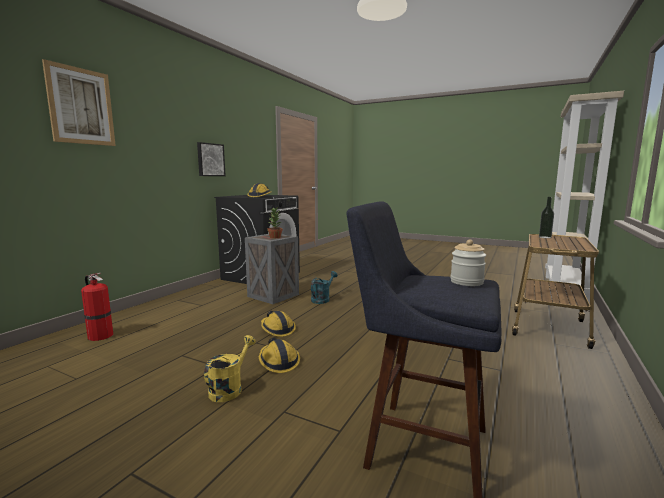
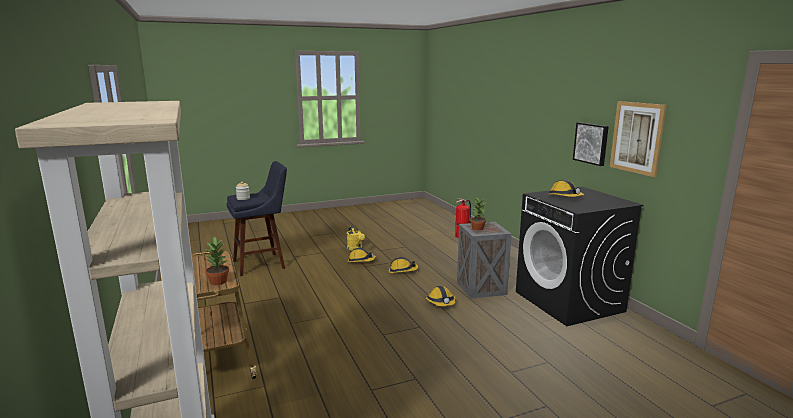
camera: 130 degrees right, 5 degrees up
picture [42,59,116,146] -> picture moved to [610,101,667,177]
turquoise watering can [311,271,338,304] -> hard hat [426,286,456,306]
bottle [539,197,554,238] -> potted plant [205,237,229,285]

